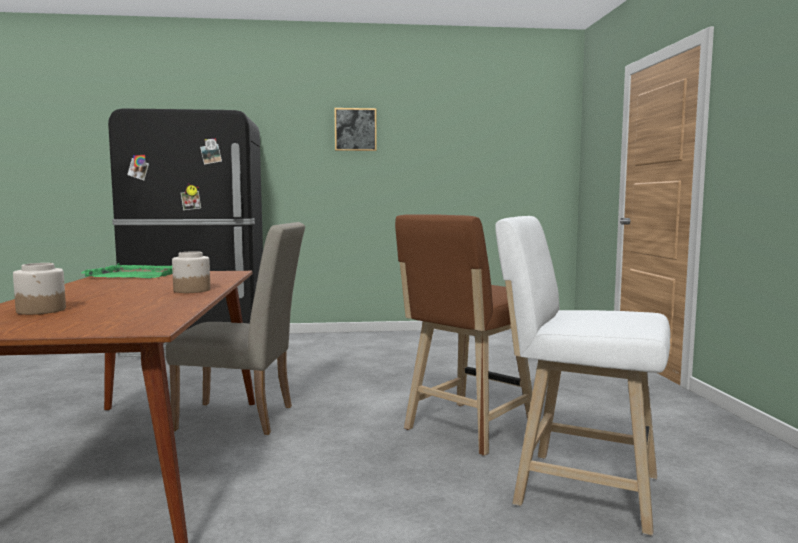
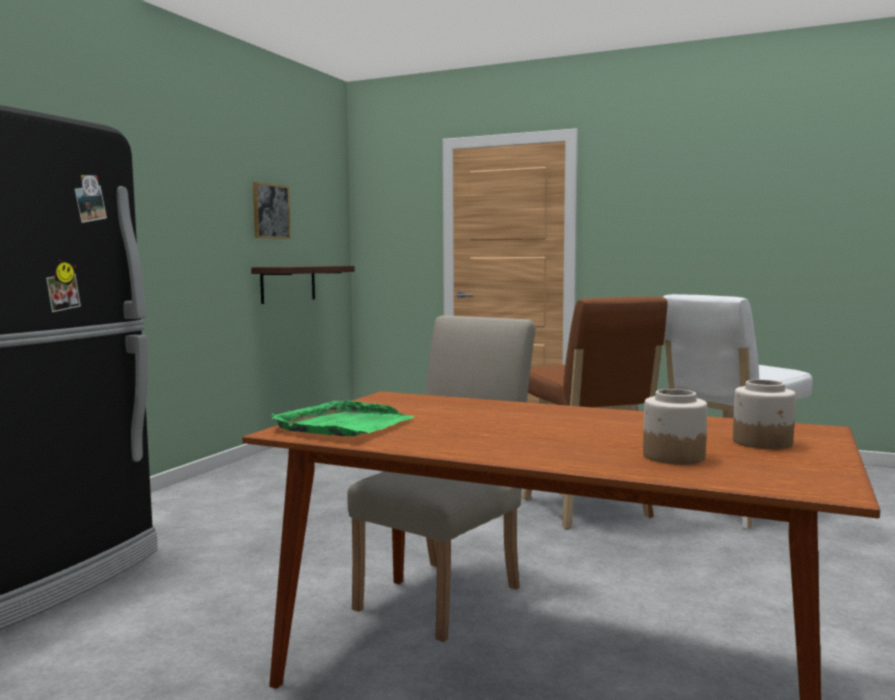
camera: 60 degrees left, 0 degrees up
jar [172,251,210,293] -> jar moved to [733,380,796,449]
picture [334,108,377,151] -> picture moved to [253,182,291,239]
none -> shelf [251,266,355,304]

